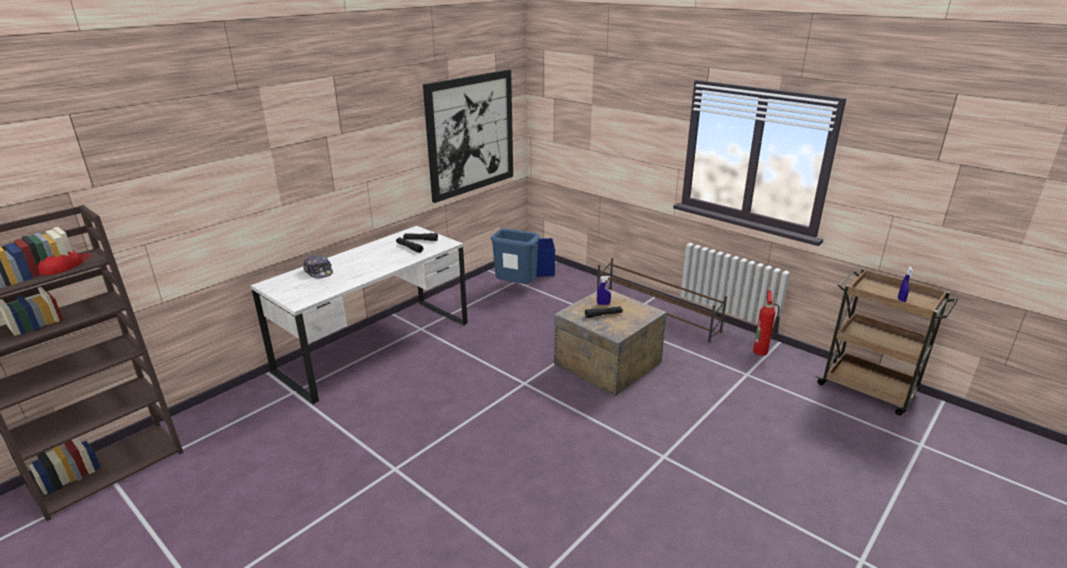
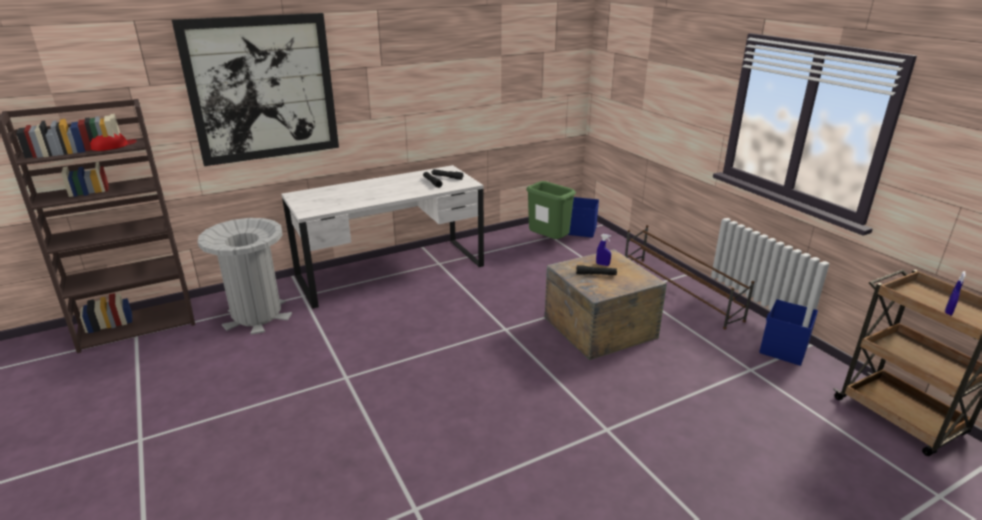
camera: 20 degrees right, 0 degrees up
cap [303,255,333,279] -> none
picture [423,69,513,203] -> picture moved to [172,13,339,166]
blue trash can [491,228,540,284] -> green trash can [526,181,576,239]
fire extinguisher [753,290,779,356] -> blue storage box [759,299,818,366]
none -> grey trash can [198,218,292,335]

